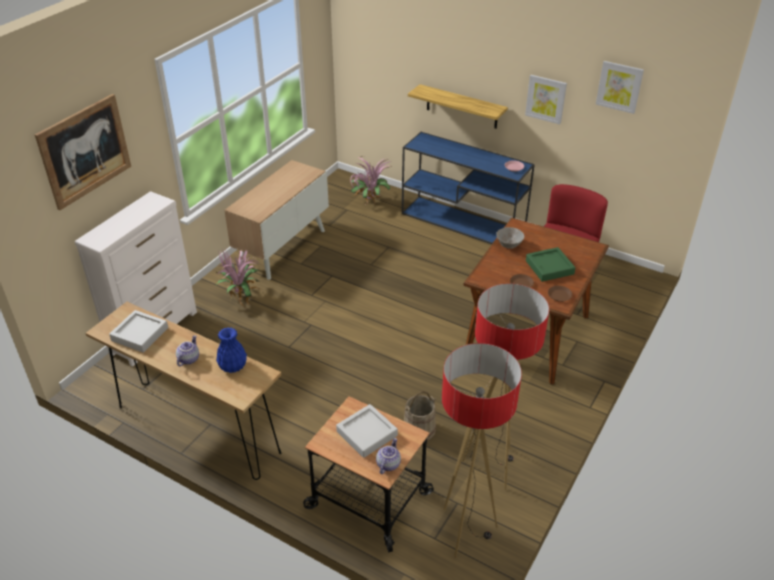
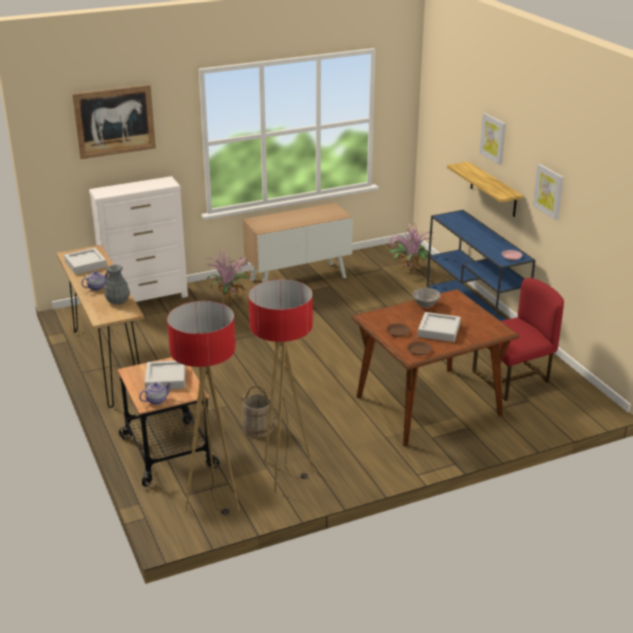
camera: 35 degrees right, 10 degrees down
blue vase [216,327,247,373] -> grey vase [104,264,130,305]
green tray [526,247,576,282] -> grey tray [418,312,461,342]
picture [596,61,644,114] -> picture moved to [480,113,506,165]

